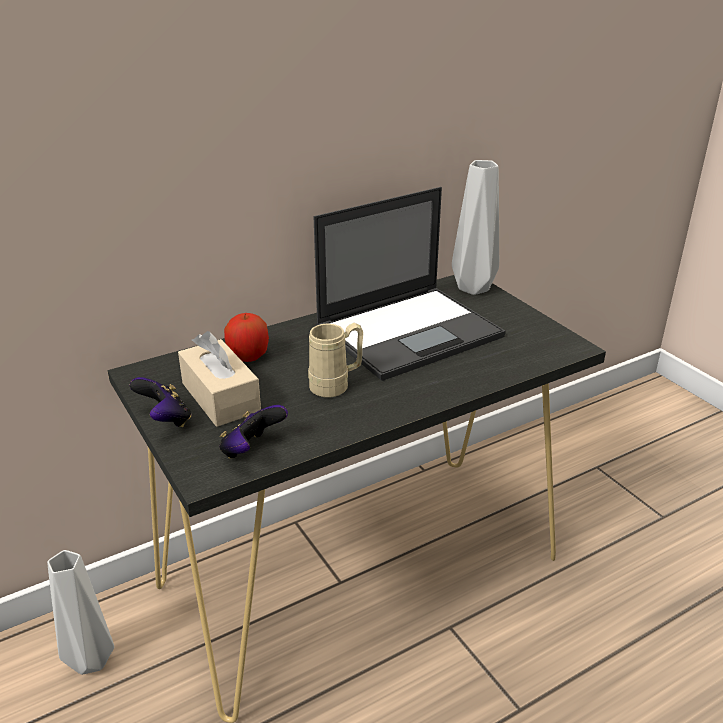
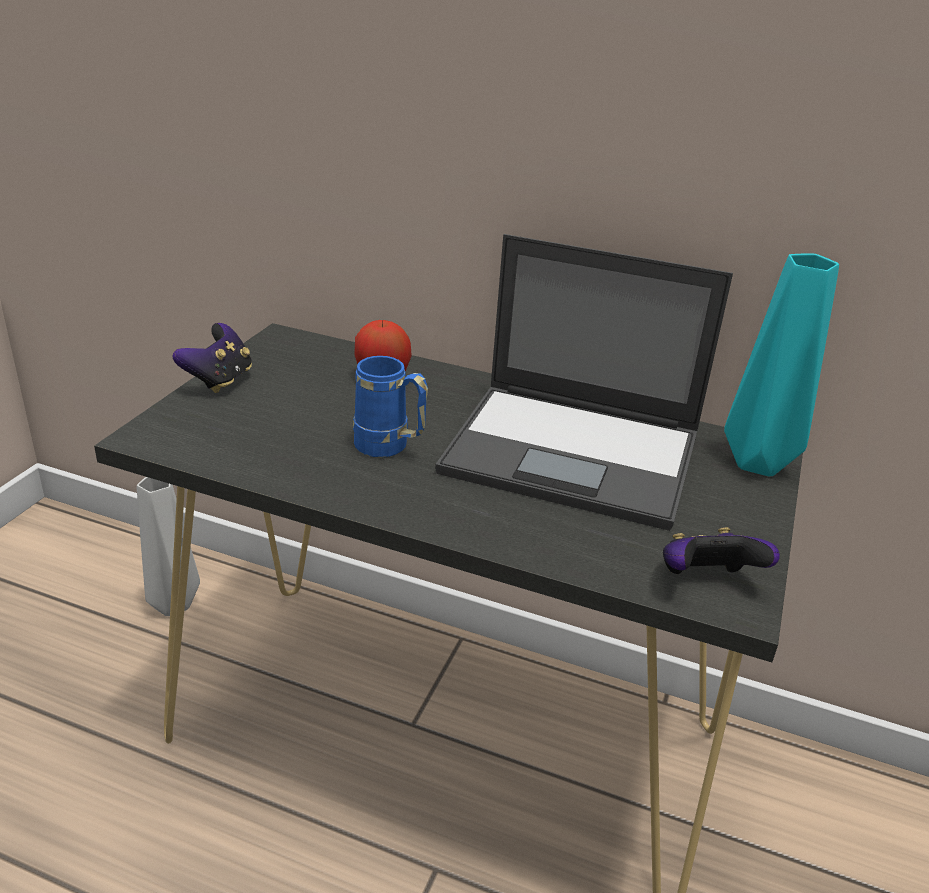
camera: 50 degrees right, 0 degrees up
beige tissue box [178,331,261,427] -> none
game controller [219,405,288,459] -> game controller moved to [663,527,780,574]
beige mug [308,323,363,398] -> blue mug [353,356,428,458]
grey vase [452,160,499,295] -> turquoise vase [724,254,839,476]

